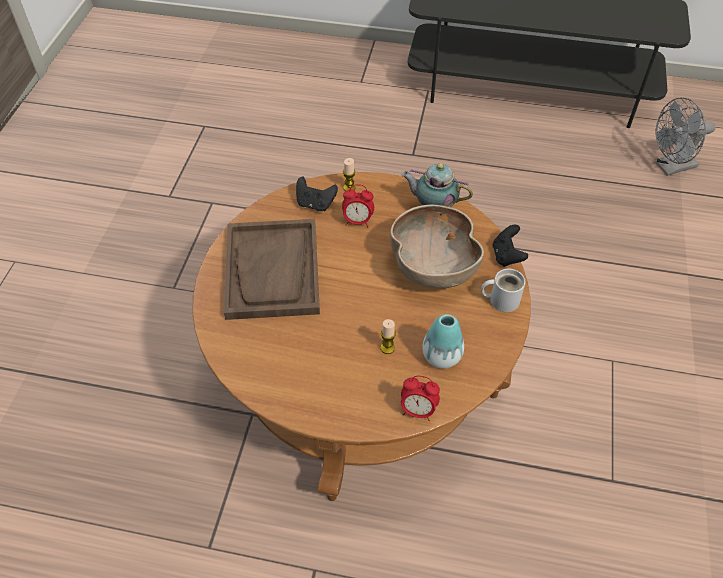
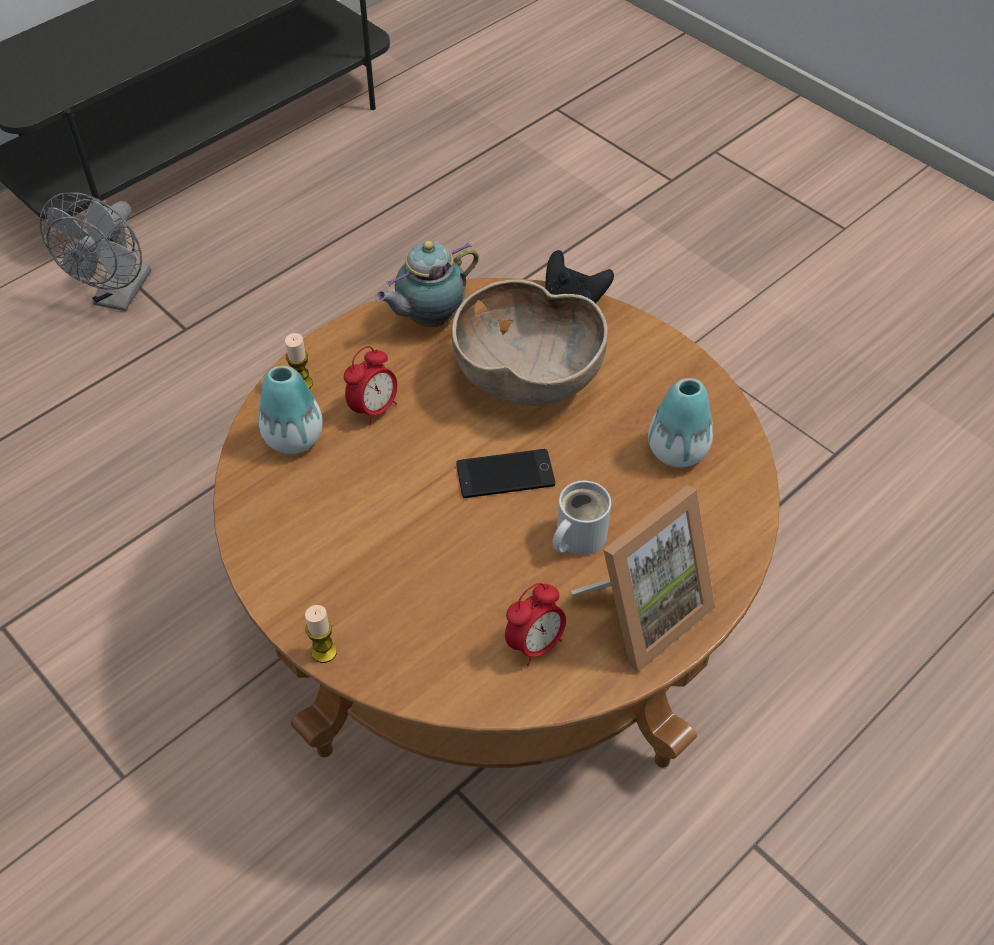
camera: 55 degrees left, 0 degrees up
brown tray [224,219,320,320] -> none
black game controller [296,177,338,211] -> vase [258,366,323,454]
candle [380,319,396,354] -> candle moved to [305,605,337,663]
alarm clock [401,376,440,421] -> alarm clock moved to [505,583,566,666]
white mug [482,269,525,312] -> white mug moved to [552,481,611,555]
grey fan [655,97,716,176] -> grey fan moved to [40,192,151,311]
none -> phone [456,449,555,498]
none -> picture frame [570,485,715,672]

